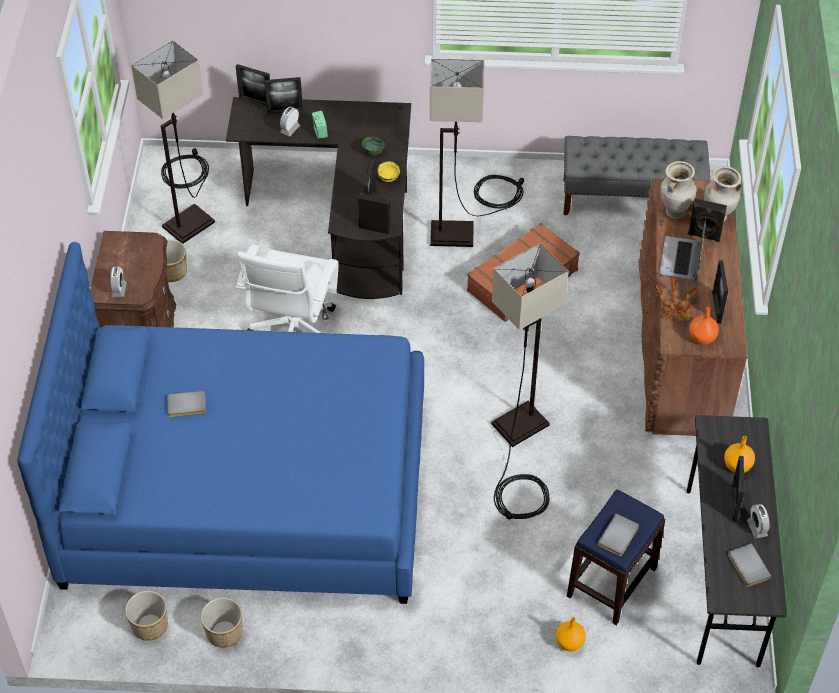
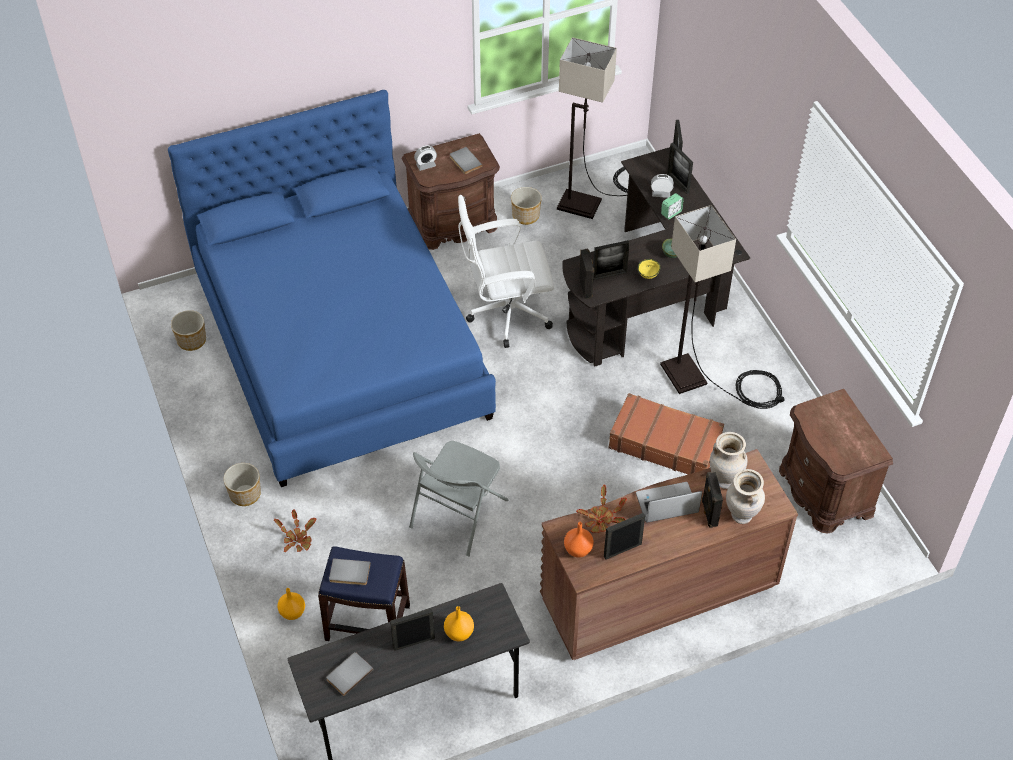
camera: 65 degrees right, 0 degrees up
grey book [167,391,207,417] -> grey book moved to [450,147,482,174]
planter [201,598,242,647] -> planter moved to [223,463,261,506]
floor lamp [491,243,569,521] -> grey chair [409,441,508,557]
grey bench [563,136,710,215] -> brown nightstand [779,389,893,534]
alarm clock [747,504,770,539] -> none
none -> potted plant [274,510,317,552]

